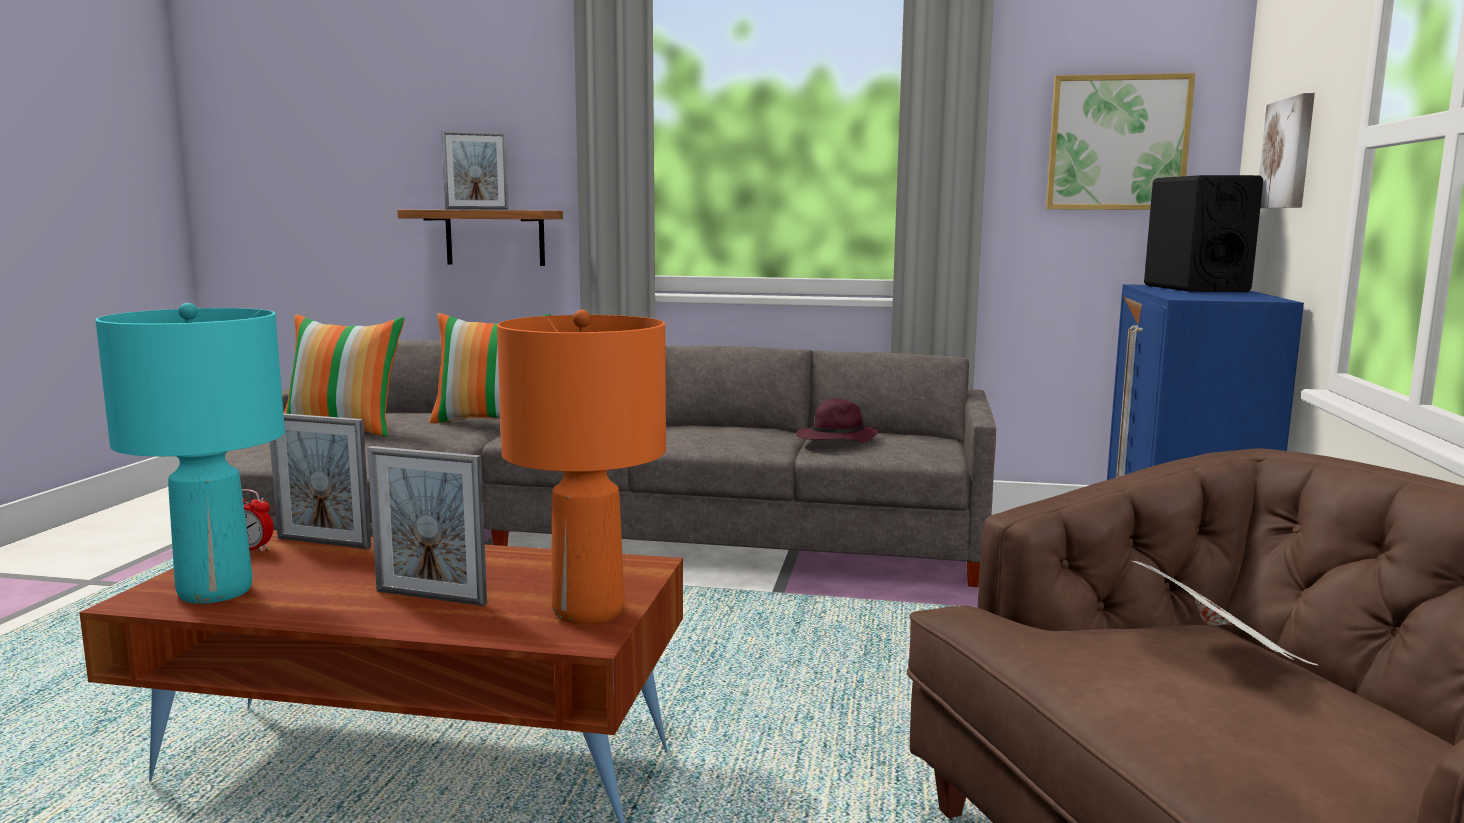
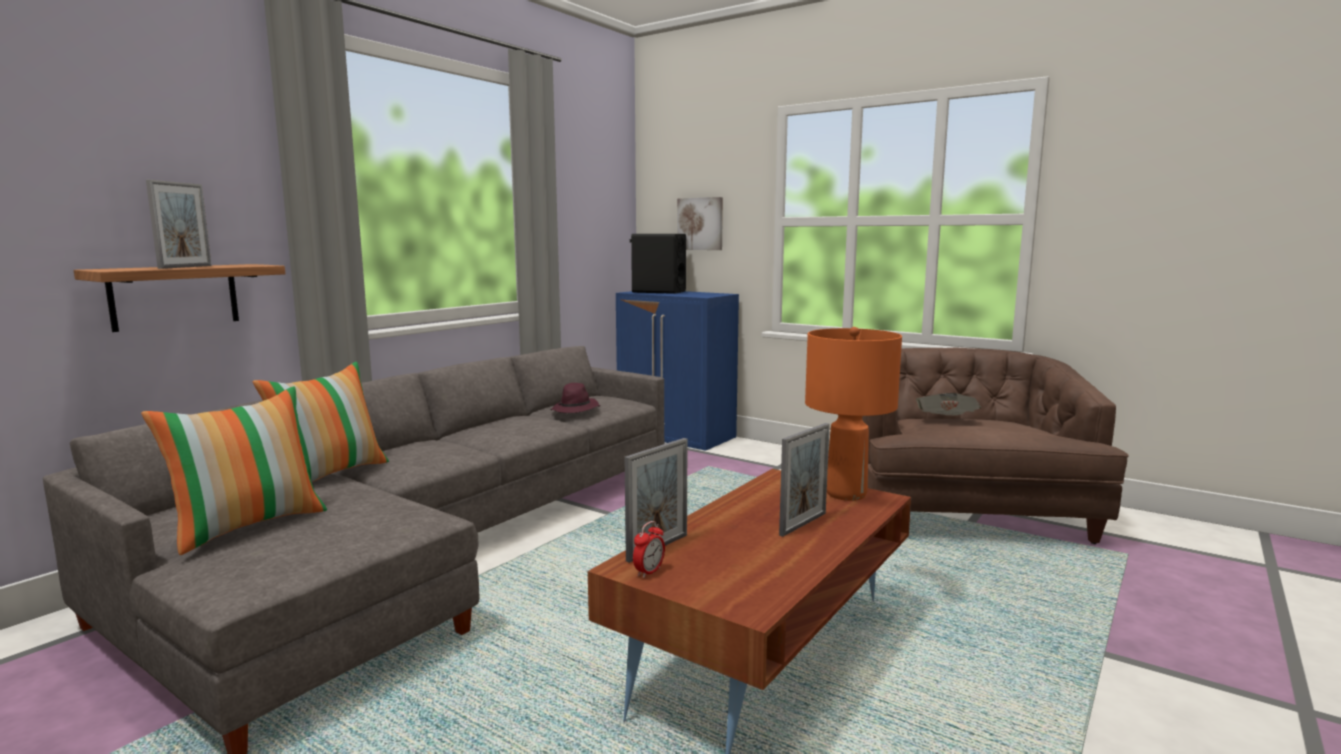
camera: 65 degrees left, 0 degrees up
turquoise table lamp [95,303,285,604] -> none
picture [1046,73,1195,210] -> none

